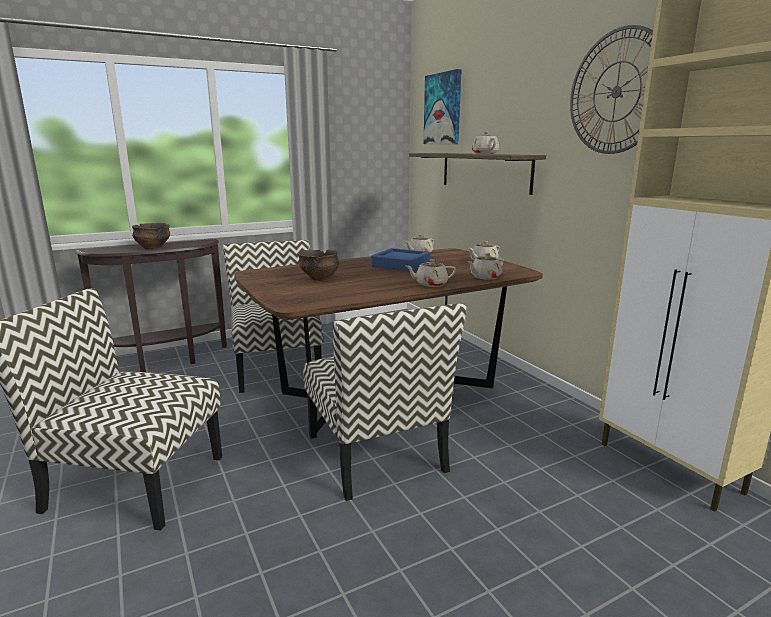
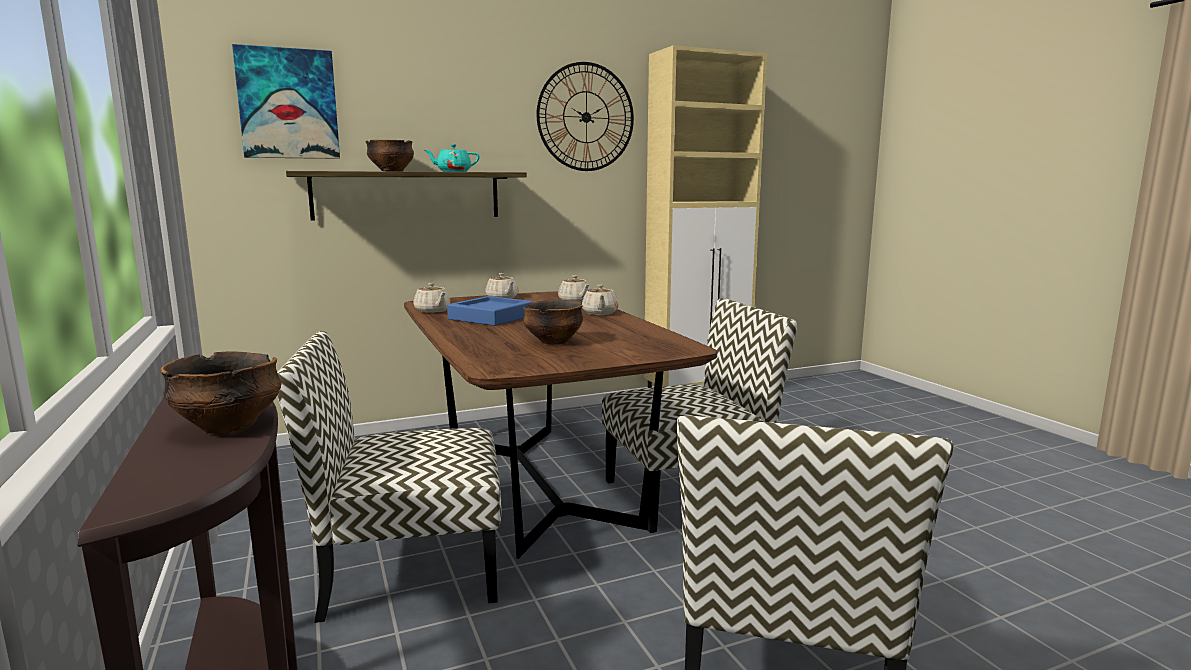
camera: 85 degrees left, 5 degrees down
beige teapot [472,132,499,154] -> turquoise teapot [425,144,480,172]
none -> bowl [366,140,414,172]

